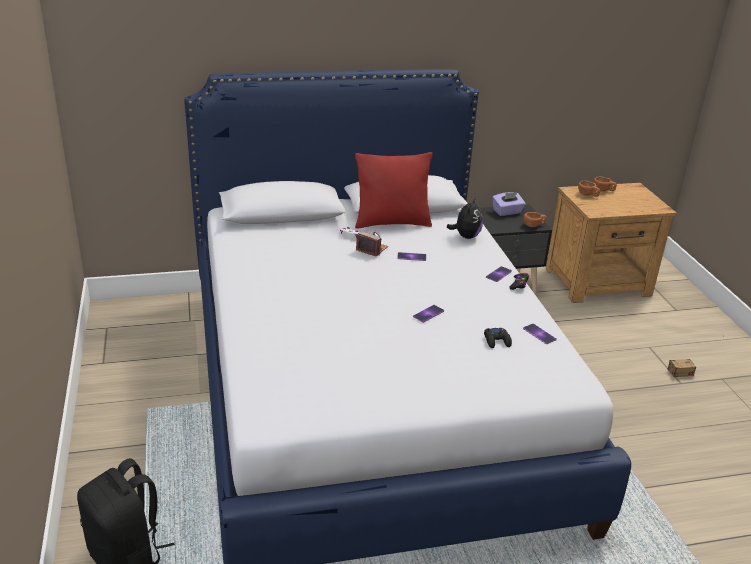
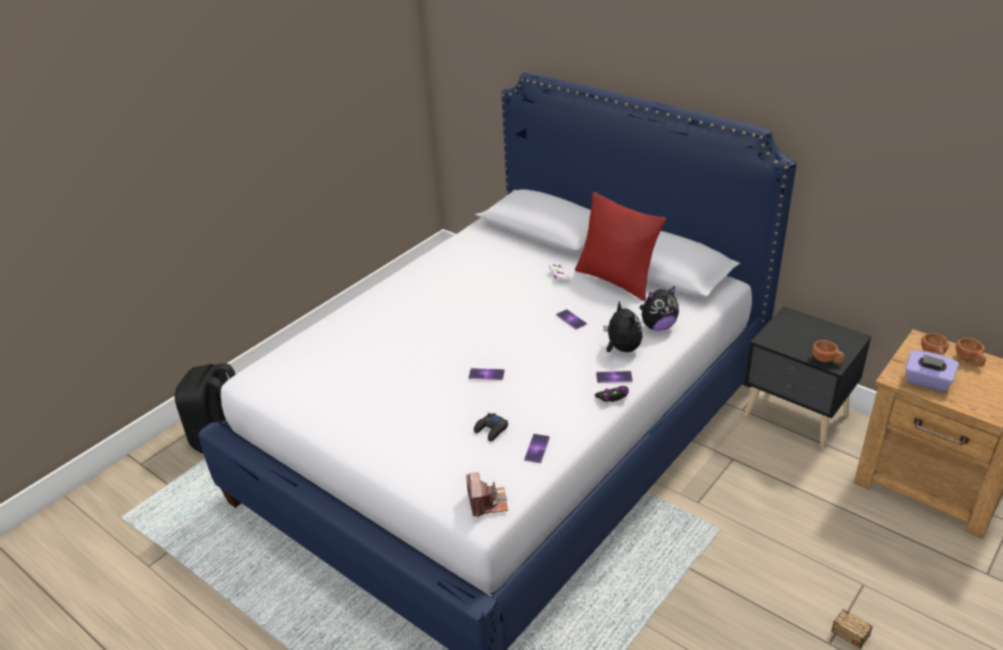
camera: 55 degrees right, 5 degrees up
camera [356,231,388,256] -> camera moved to [466,472,508,517]
purple tissue box [492,192,526,216] -> purple tissue box moved to [905,350,959,392]
none -> plush toy [603,301,642,352]

